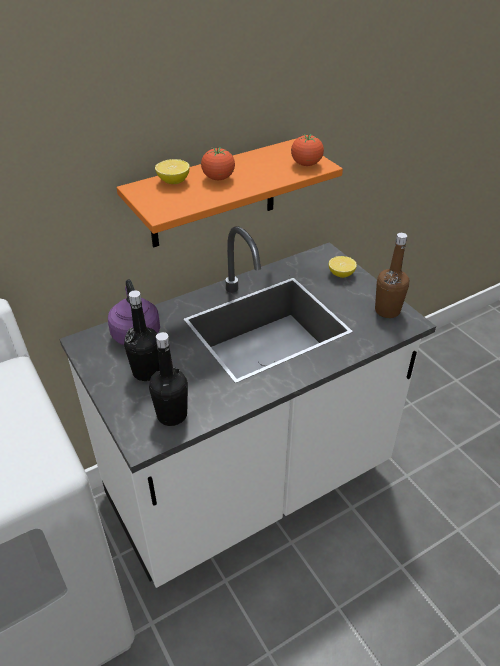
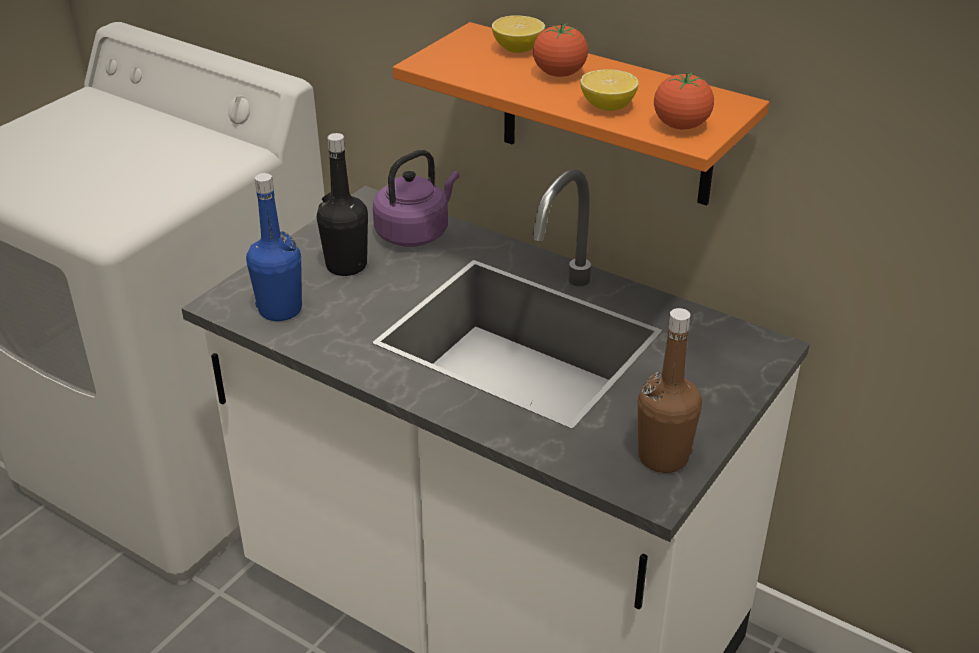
camera: 65 degrees right, 5 degrees down
black bottle [149,332,188,426] -> blue bottle [246,173,302,321]
lemon [329,256,357,278] -> lemon moved to [580,69,639,111]

